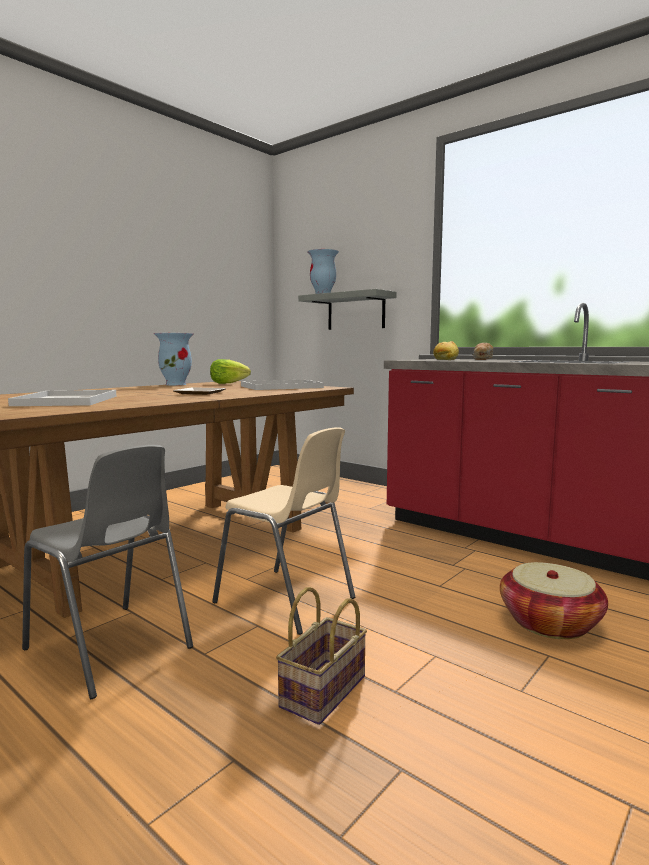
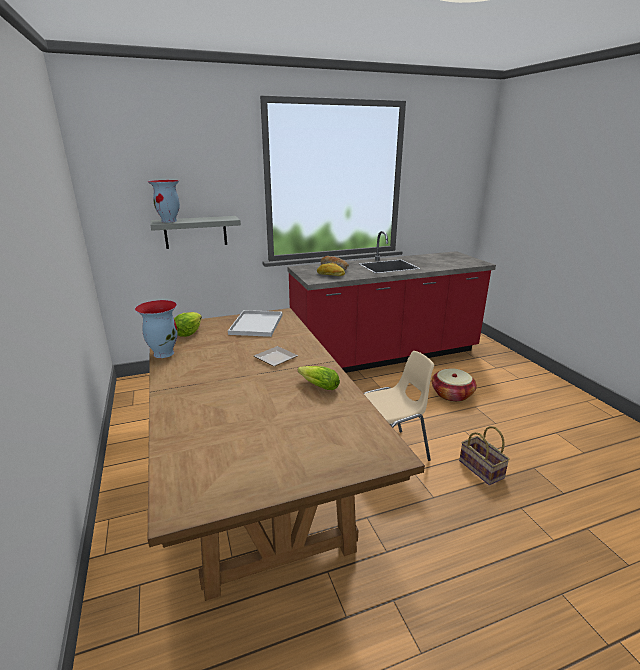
camera: 60 degrees left, 15 degrees up
white tray [8,390,117,406] -> none
grey chair [22,445,193,699] -> none
none -> lettuce [298,366,340,390]

